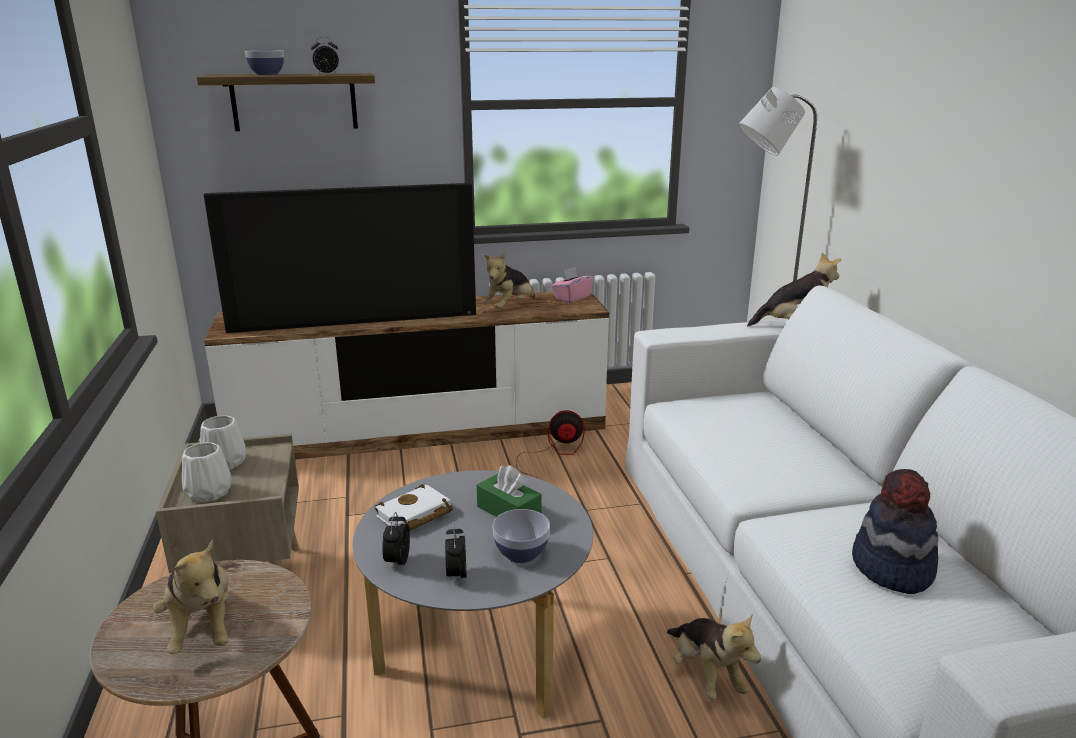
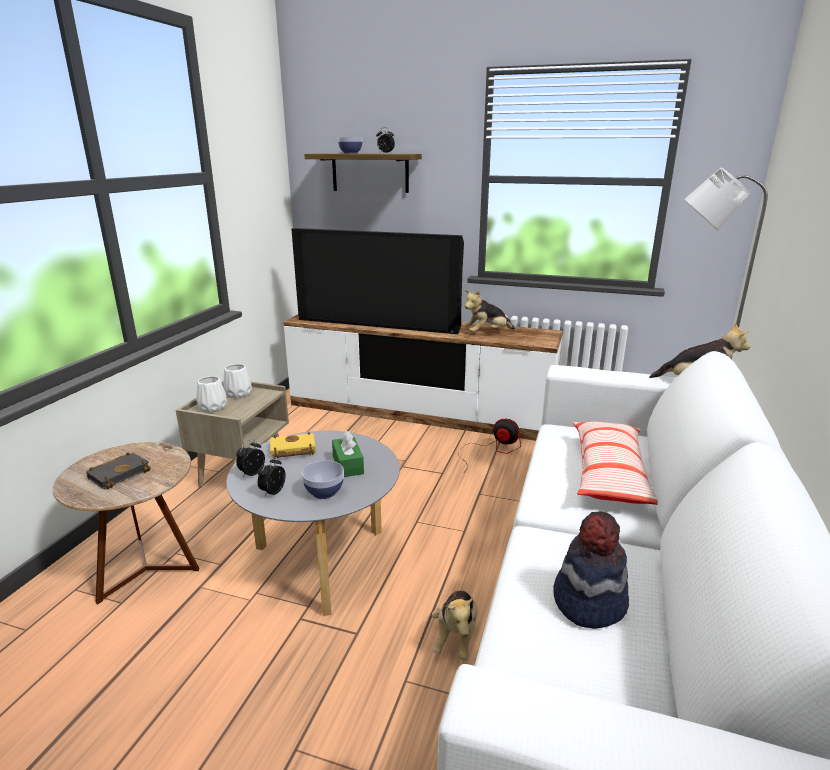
camera: 30 degrees right, 0 degrees up
plush toy [153,539,229,654] -> black book [86,453,151,489]
white book [374,484,453,531] -> yellow book [270,432,316,458]
pink tissue box [552,267,594,303] -> none
none -> pillow [573,422,658,505]

